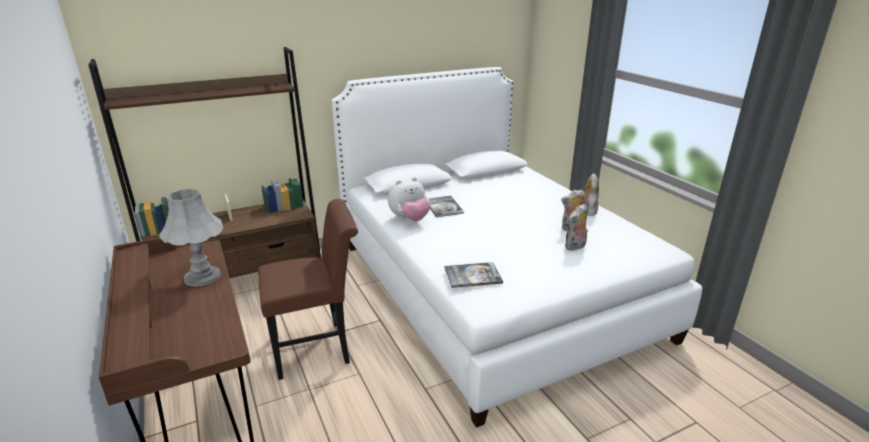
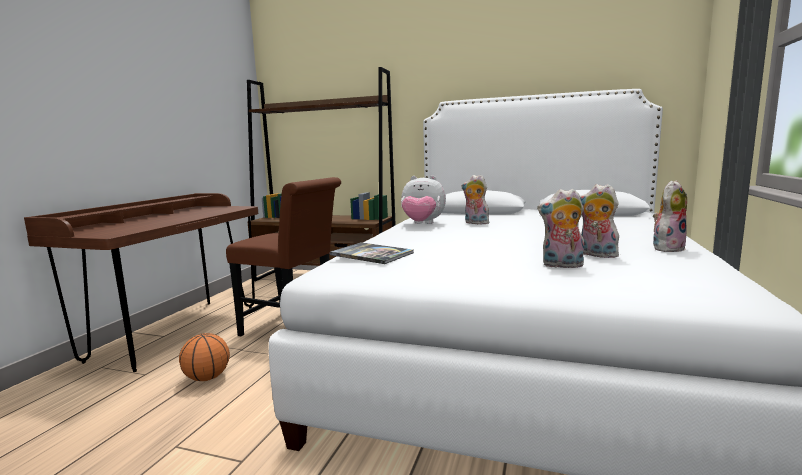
camera: 45 degrees right, 15 degrees down
grey table lamp [159,188,223,286] -> none
book [428,196,464,217] -> plush toy [462,175,489,224]
none -> basketball [179,333,230,381]

